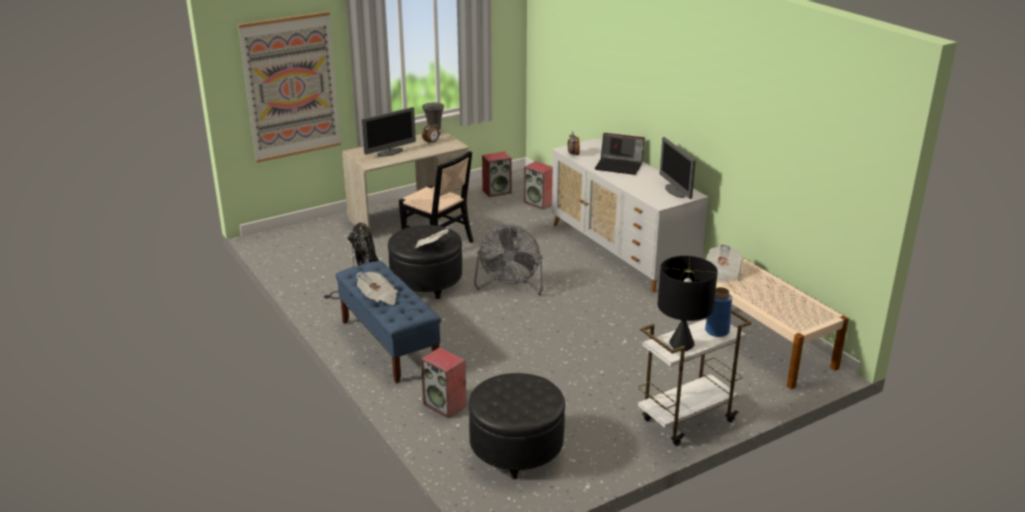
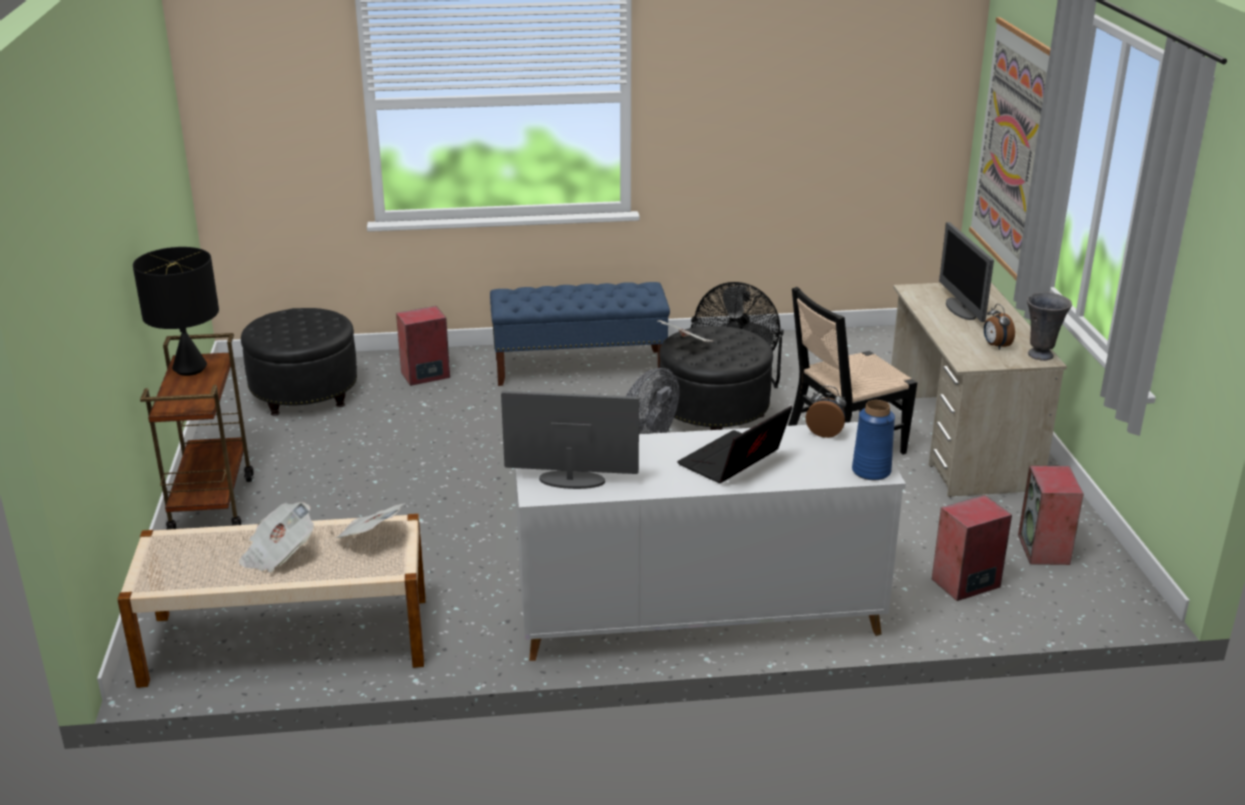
camera: 115 degrees right, 0 degrees up
newspaper [357,272,398,305] -> newspaper moved to [239,502,314,573]
white cart [637,309,752,446] -> brown cart [140,333,254,530]
blue vase [705,287,732,337] -> blue vase moved to [852,400,895,480]

